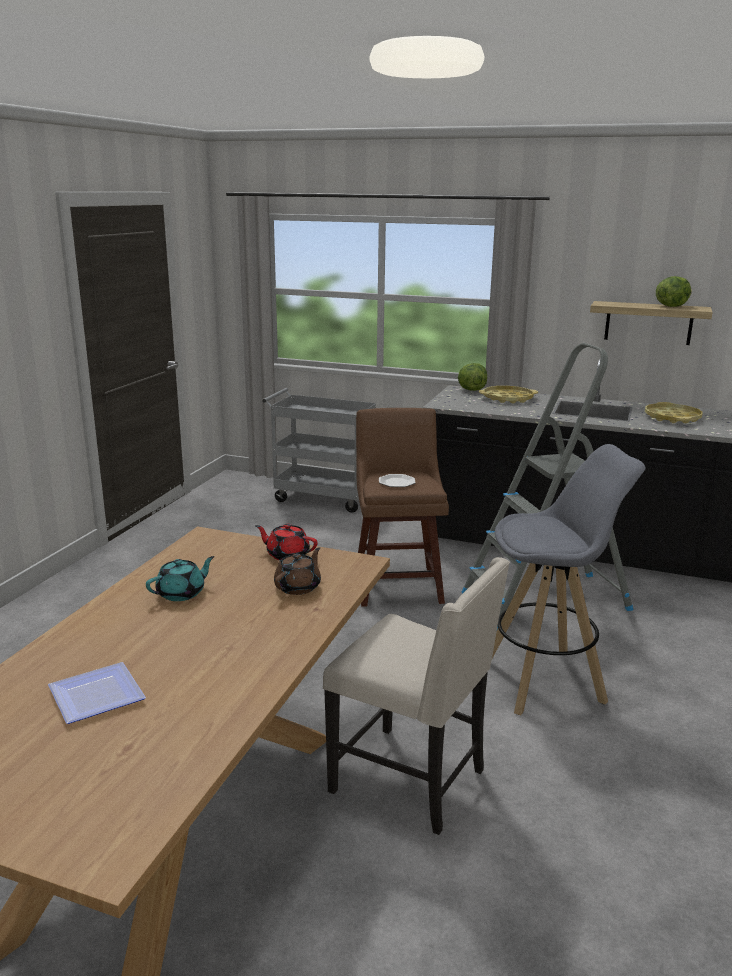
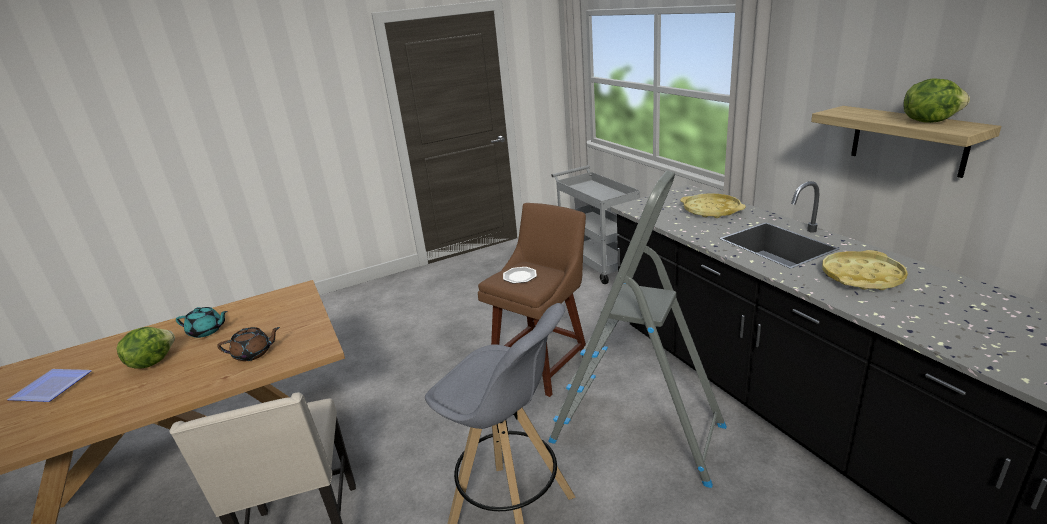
camera: 45 degrees right, 5 degrees up
red teapot [255,524,318,560] -> none
lettuce [458,363,487,391] -> lettuce moved to [117,327,175,369]

